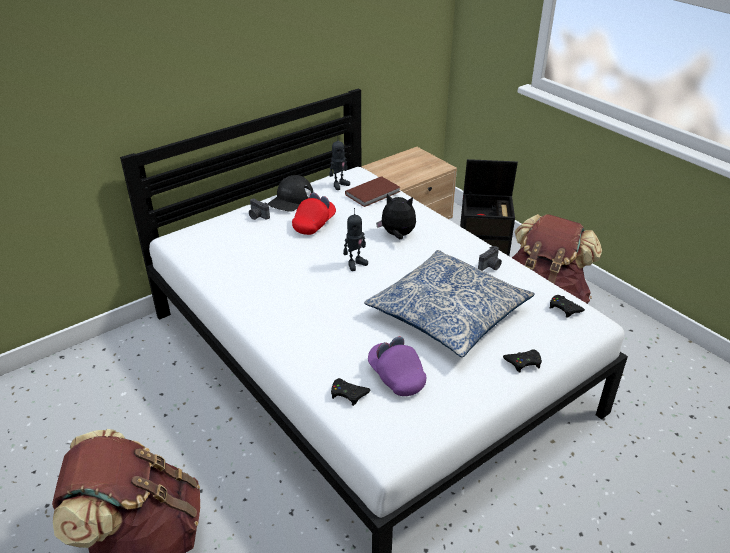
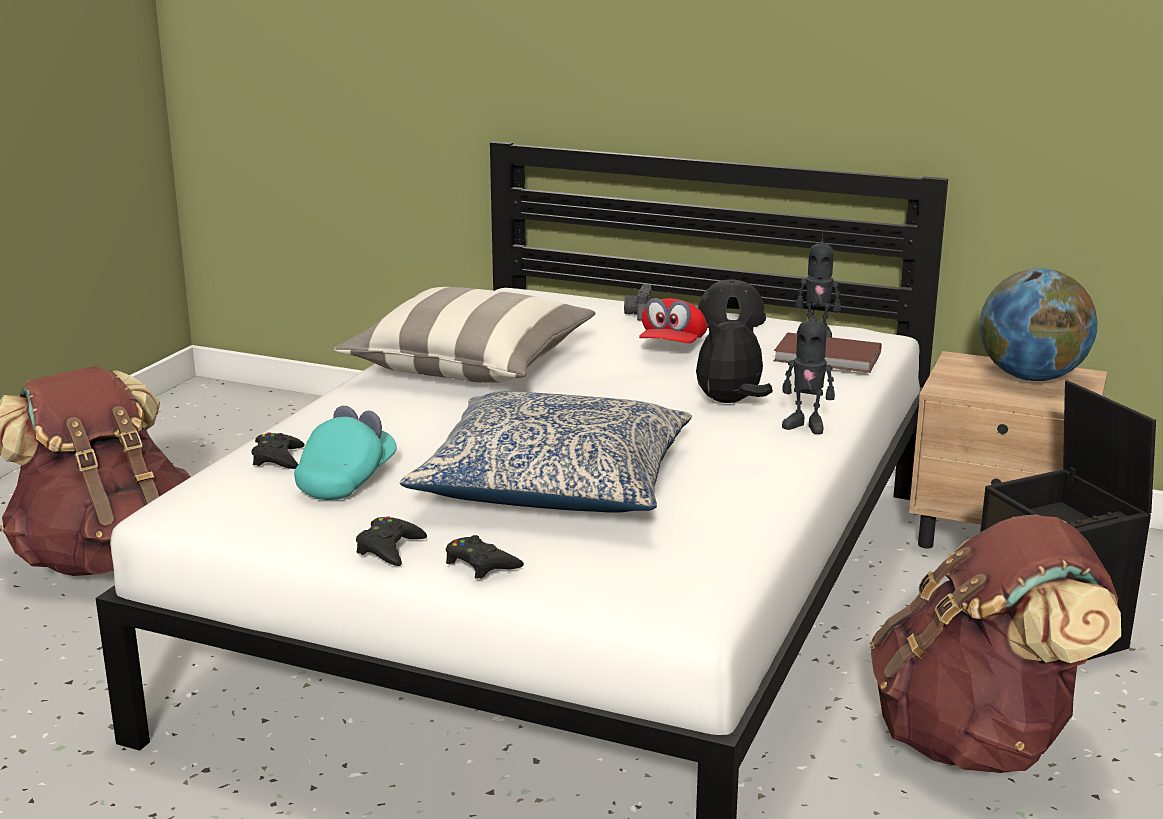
camera: 60 degrees right, 15 degrees down
red cap [292,192,336,235] -> red cap turned 105 degrees clockwise [639,298,707,343]
toy robot [343,208,368,271] -> toy robot moved to [782,303,835,434]
purple cap [368,336,426,396] -> turquoise cap [294,406,397,500]
plush toy [376,194,416,239] -> plush toy turned 105 degrees counterclockwise [696,312,773,403]
camera [478,246,502,271] -> none
black game controller [550,295,585,318] -> black game controller moved to [356,516,427,566]
none -> pillow [334,287,595,383]
none -> globe [980,268,1097,381]

